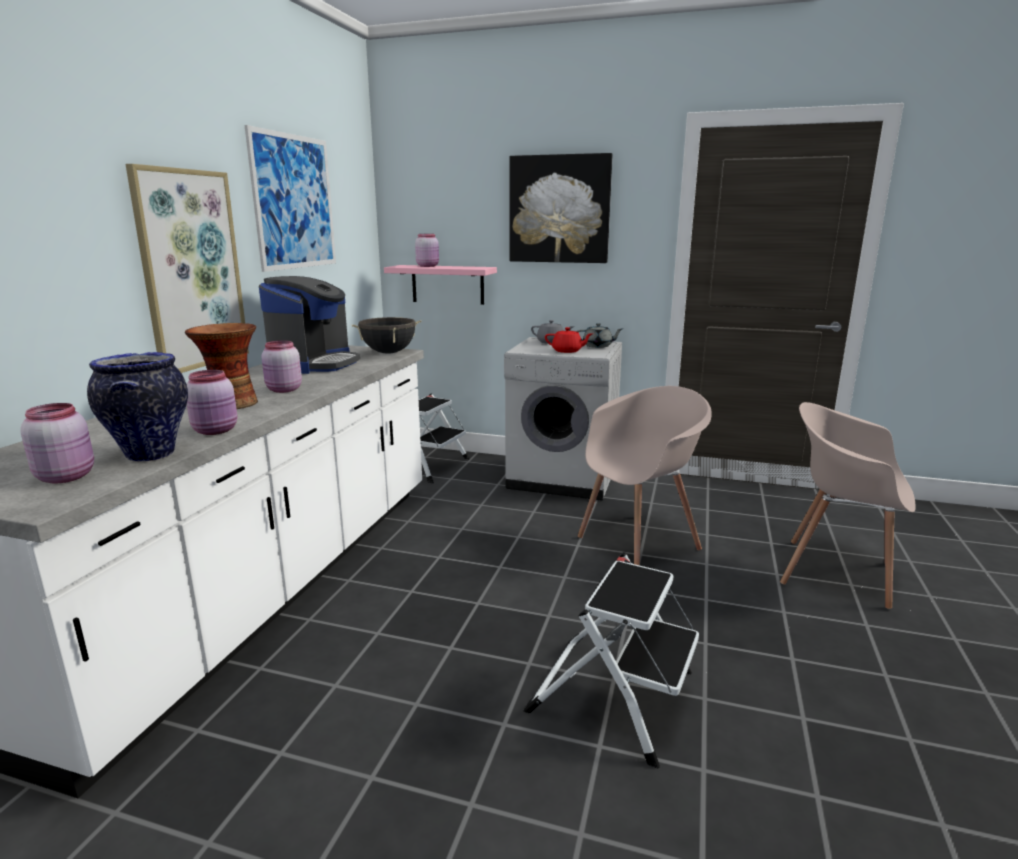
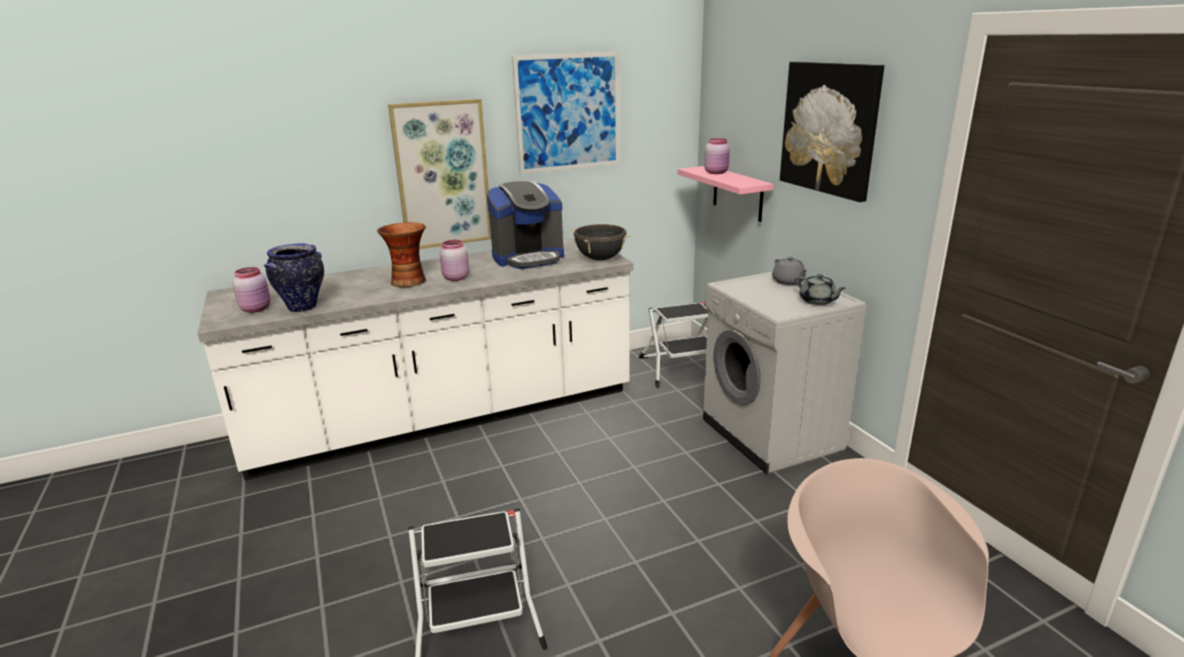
camera: 50 degrees right, 5 degrees up
pink jar [186,370,237,435] -> none
red teapot [545,327,593,353] -> none
beige chair [578,386,712,566] -> none

